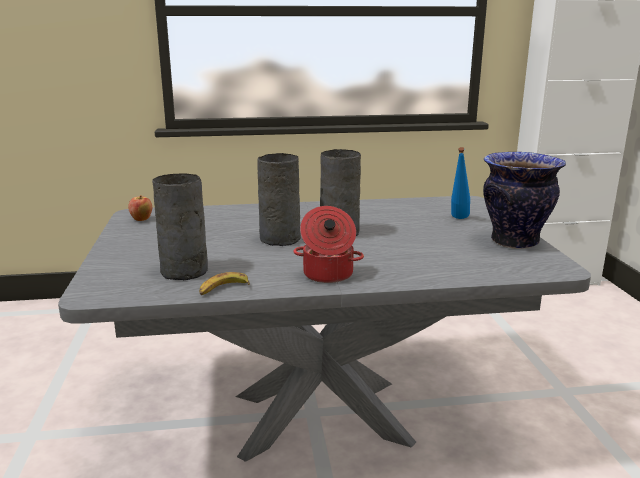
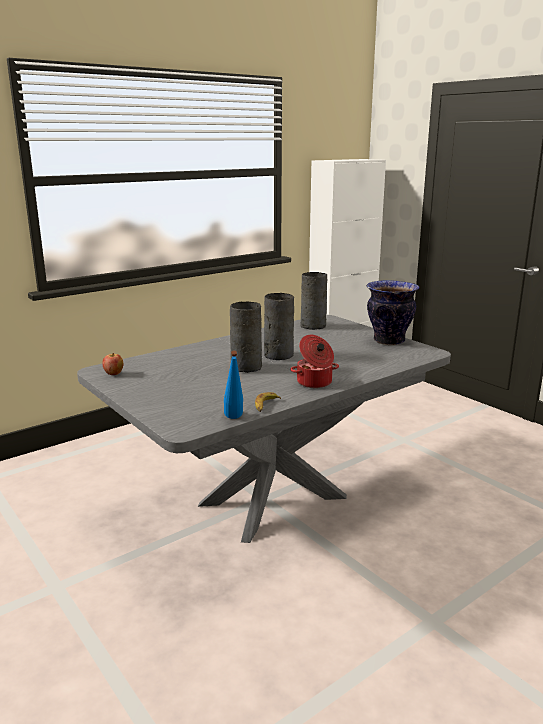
camera: 30 degrees left, 0 degrees up
grey vase [152,174,208,280] -> grey vase moved to [300,272,327,330]
blue bottle [451,147,470,219] -> blue bottle moved to [224,351,243,419]

